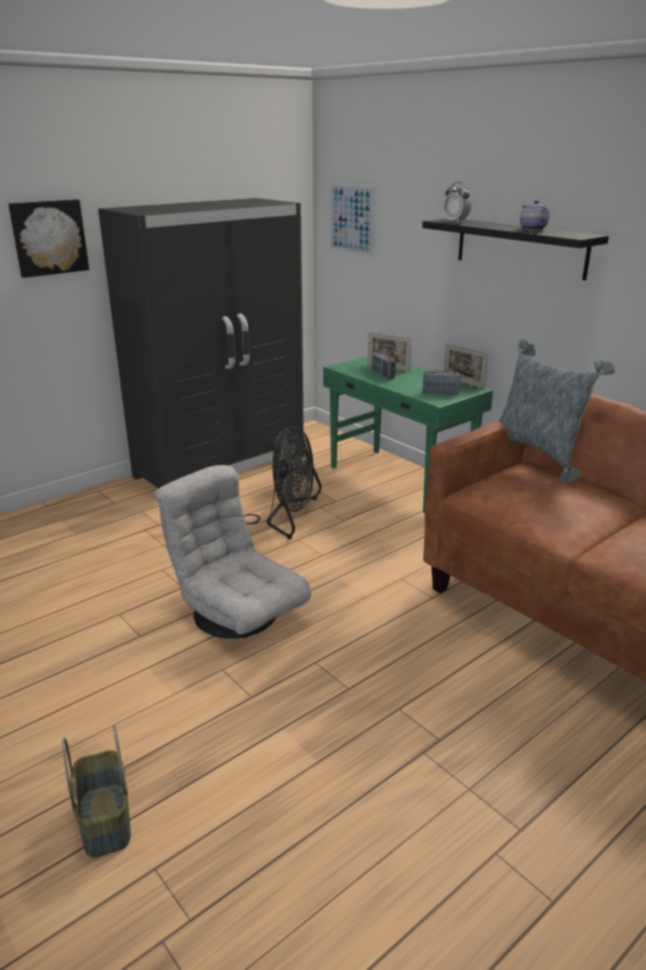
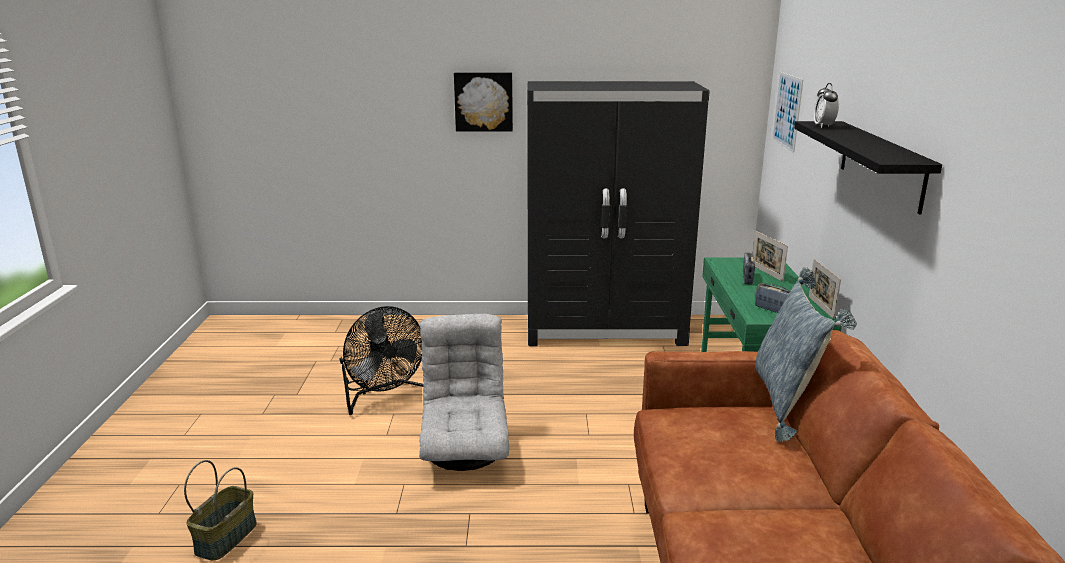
camera: 40 degrees right, 5 degrees down
black fan [244,426,321,540] -> black fan moved to [339,306,423,415]
teapot [520,200,549,230] -> none

